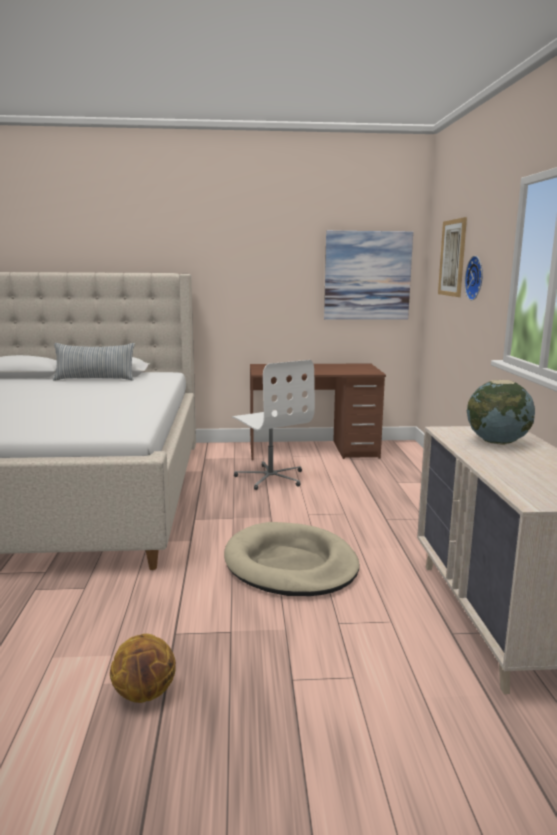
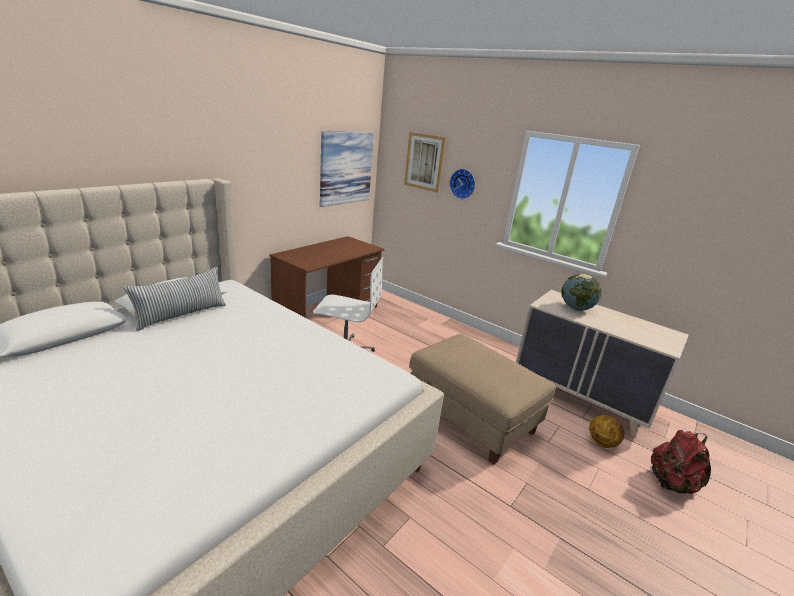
camera: 50 degrees left, 10 degrees up
basketball [110,634,176,703] -> basketball moved to [589,415,624,448]
beige dog bed [224,522,359,596] -> beige ottoman [409,334,556,465]
none -> red backpack [651,429,711,494]

